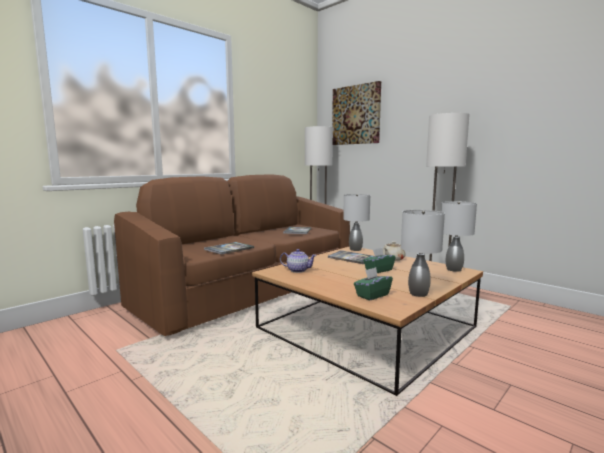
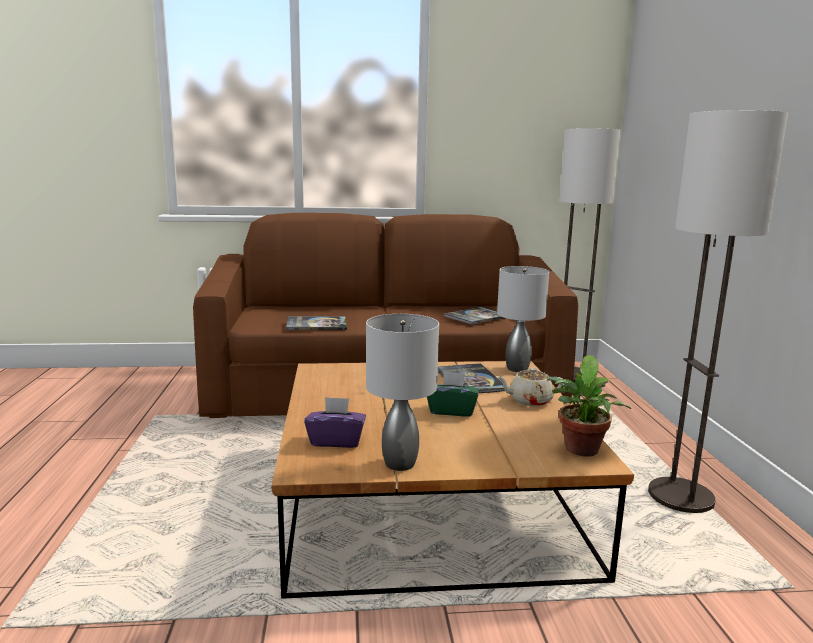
camera: 40 degrees right, 5 degrees up
teapot [280,249,317,273] -> none
picture [332,81,381,145] -> none
green tissue box [354,267,393,301] -> purple tissue box [304,397,366,448]
grey table lamp [441,201,477,272] -> potted plant [547,355,631,457]

